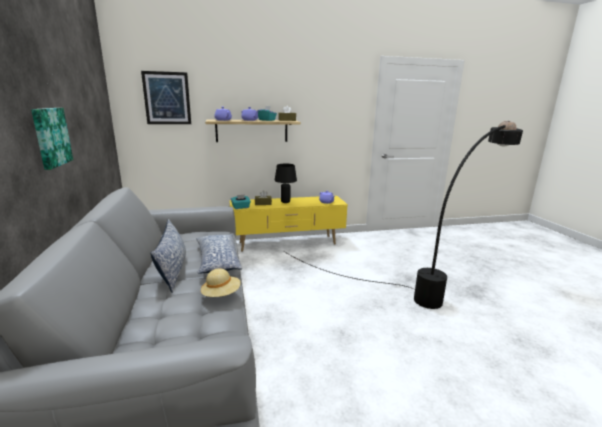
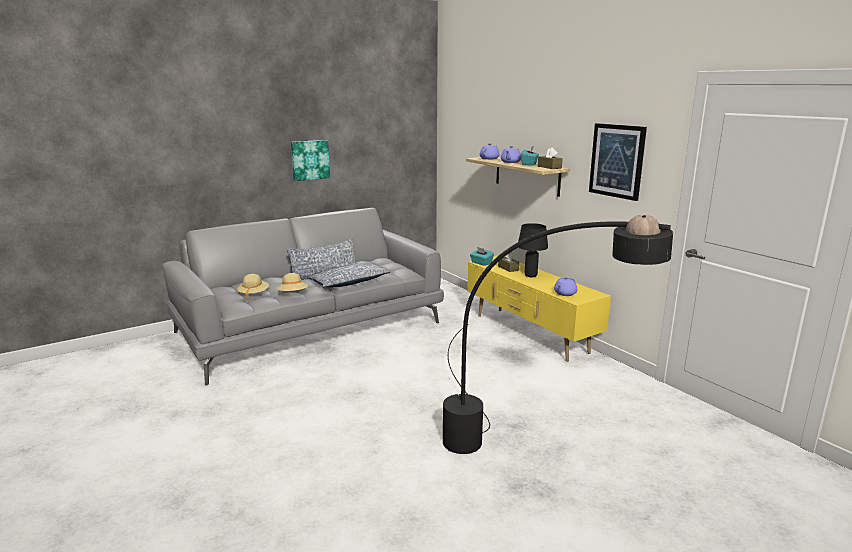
camera: 70 degrees right, 0 degrees up
picture [141,71,191,124] -> picture moved to [589,123,647,201]
none -> beige hat [237,274,269,300]

